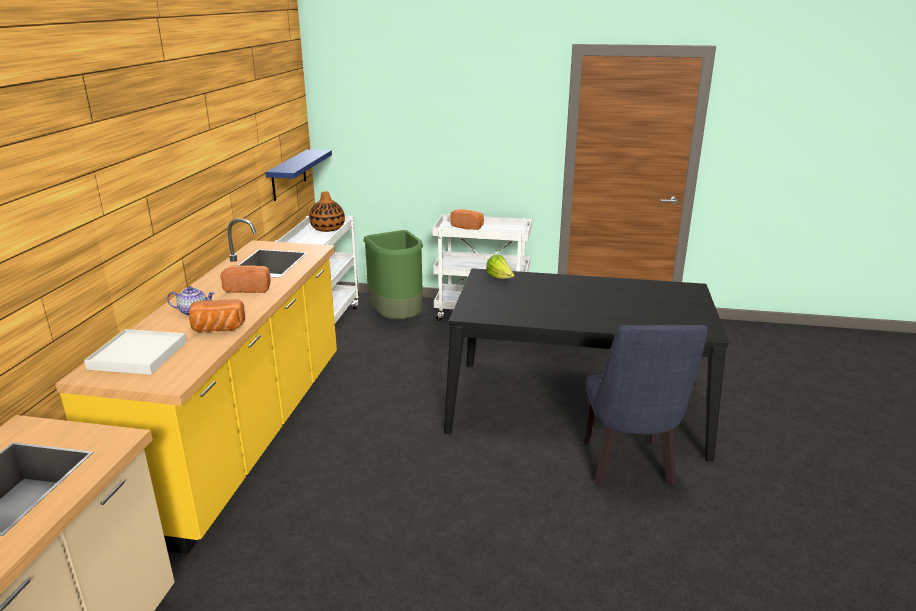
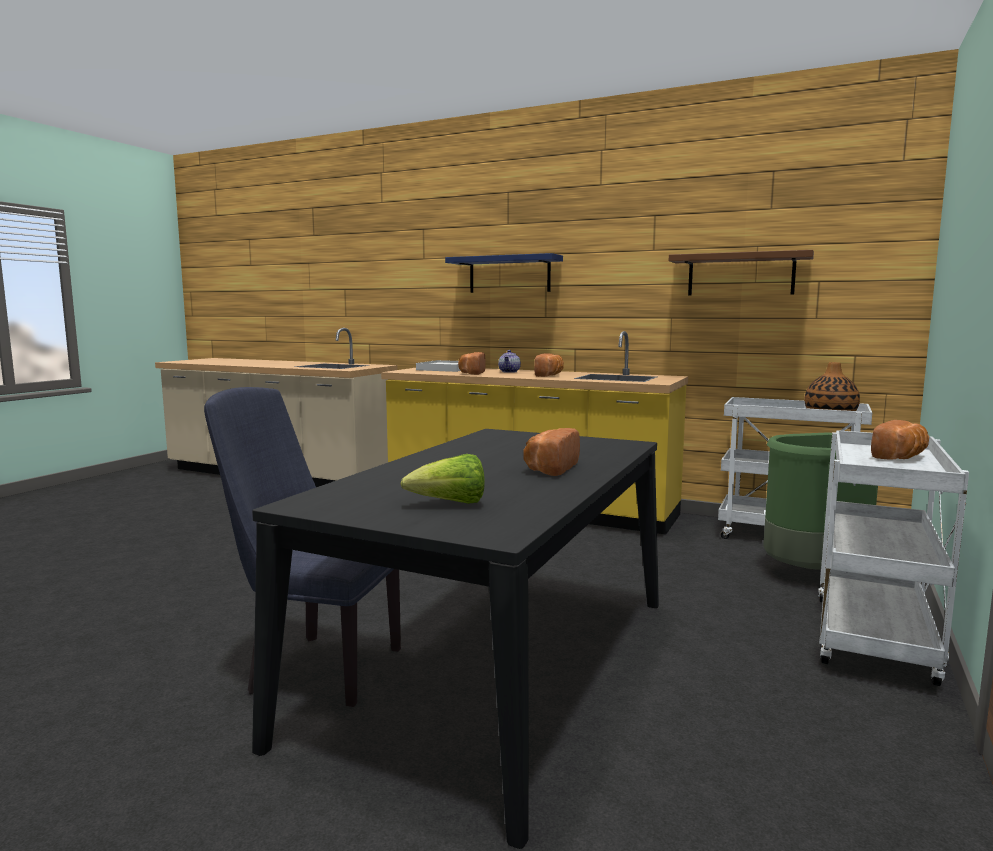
camera: 105 degrees right, 15 degrees down
blue shelf [265,149,332,201] -> blue shelf moved to [445,253,563,293]
lettuce [486,255,514,279] -> lettuce moved to [400,454,485,504]
none -> bread [523,428,580,476]
none -> brown shelf [669,250,814,296]

